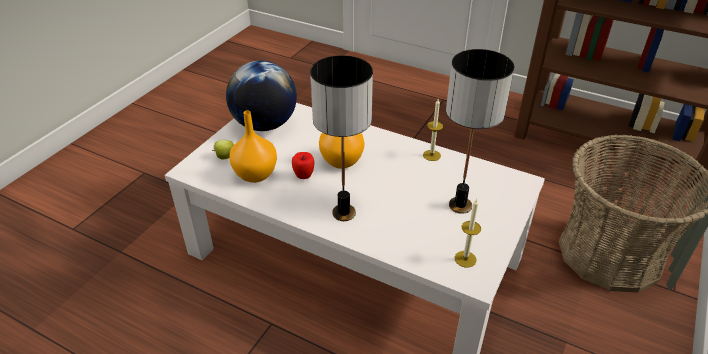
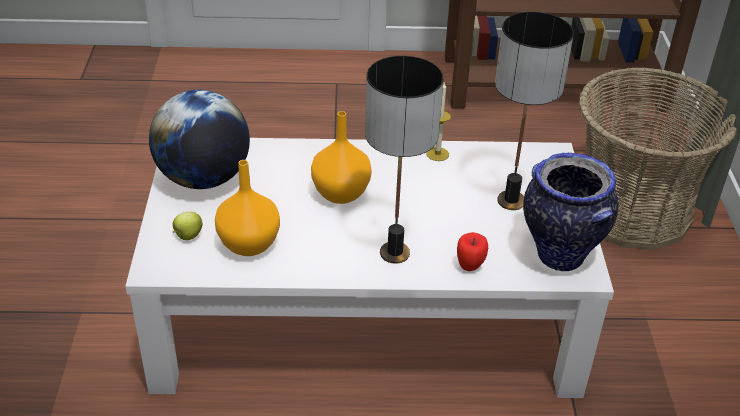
camera: 30 degrees left, 0 degrees up
apple [292,152,314,179] -> apple moved to [457,232,488,271]
candle [455,199,481,268] -> vase [523,153,618,271]

